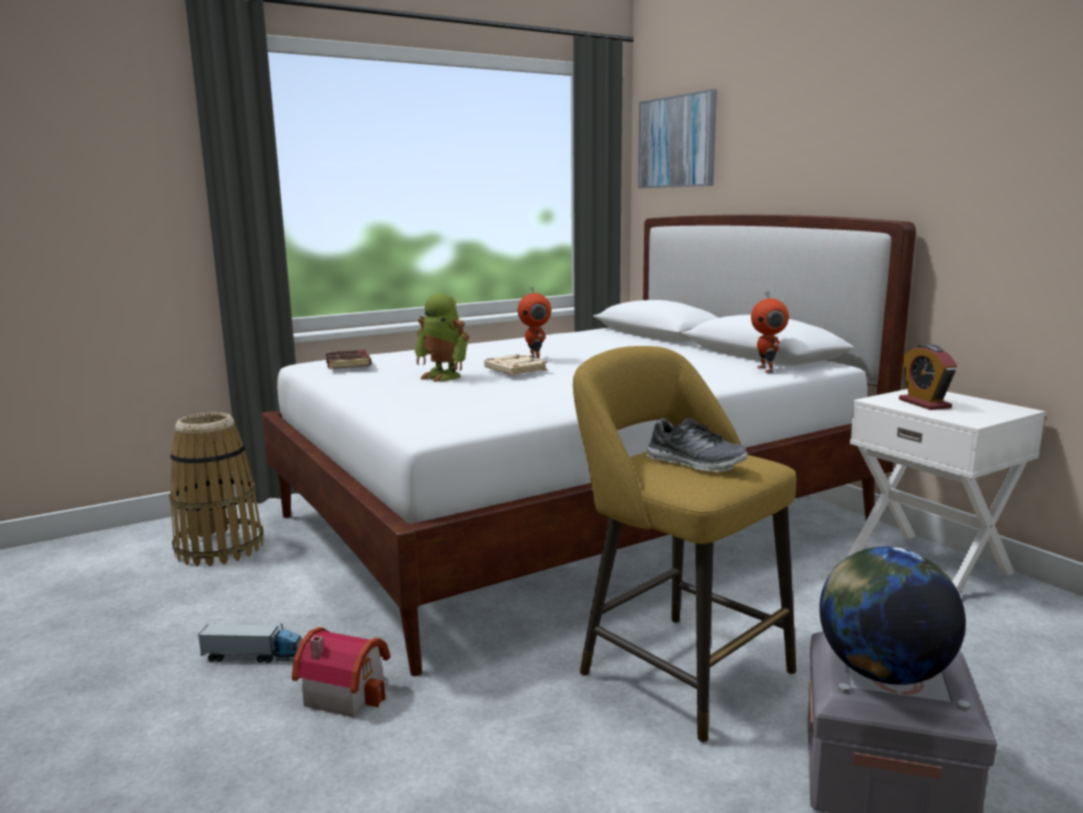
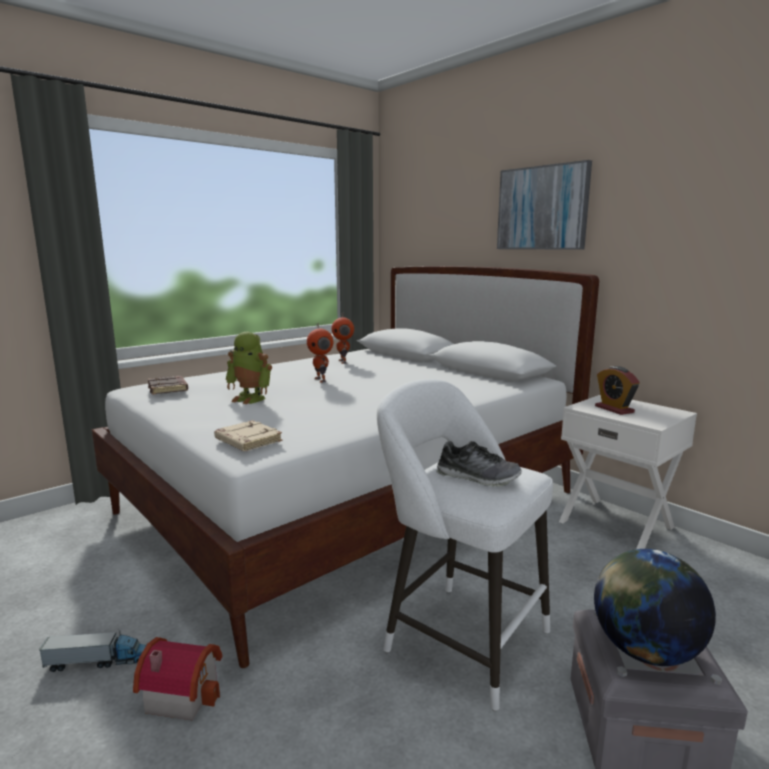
camera: 10 degrees left, 0 degrees up
basket [169,412,264,566] -> none
beige book [484,354,547,375] -> beige book moved to [214,420,283,451]
yellow stool [573,346,796,743] -> white stool [377,379,553,711]
picture [638,89,717,188] -> picture moved to [497,160,592,250]
toy robot [751,291,789,373] -> toy robot moved to [331,313,354,364]

